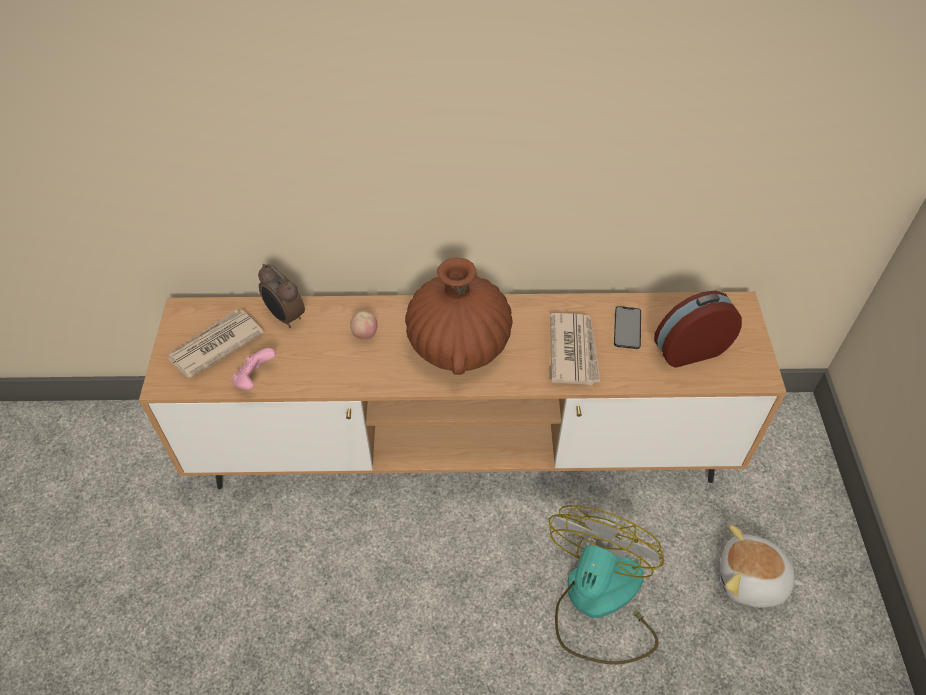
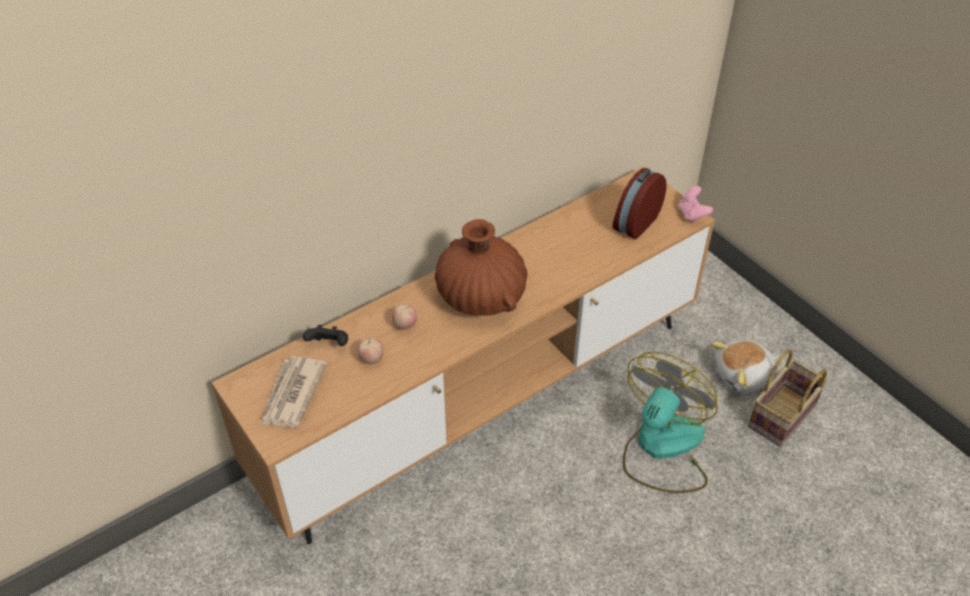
camera: 35 degrees left, 5 degrees down
pink game controller [232,348,276,390] -> pink game controller moved to [679,186,713,223]
alarm clock [258,264,305,328] -> black game controller [303,325,348,346]
fan [549,505,664,665] -> fan turned 45 degrees clockwise [623,352,718,493]
newspaper [550,313,600,385] -> none
phone [614,306,641,349] -> none
none -> apple [357,337,383,364]
none -> basket [748,349,828,447]

